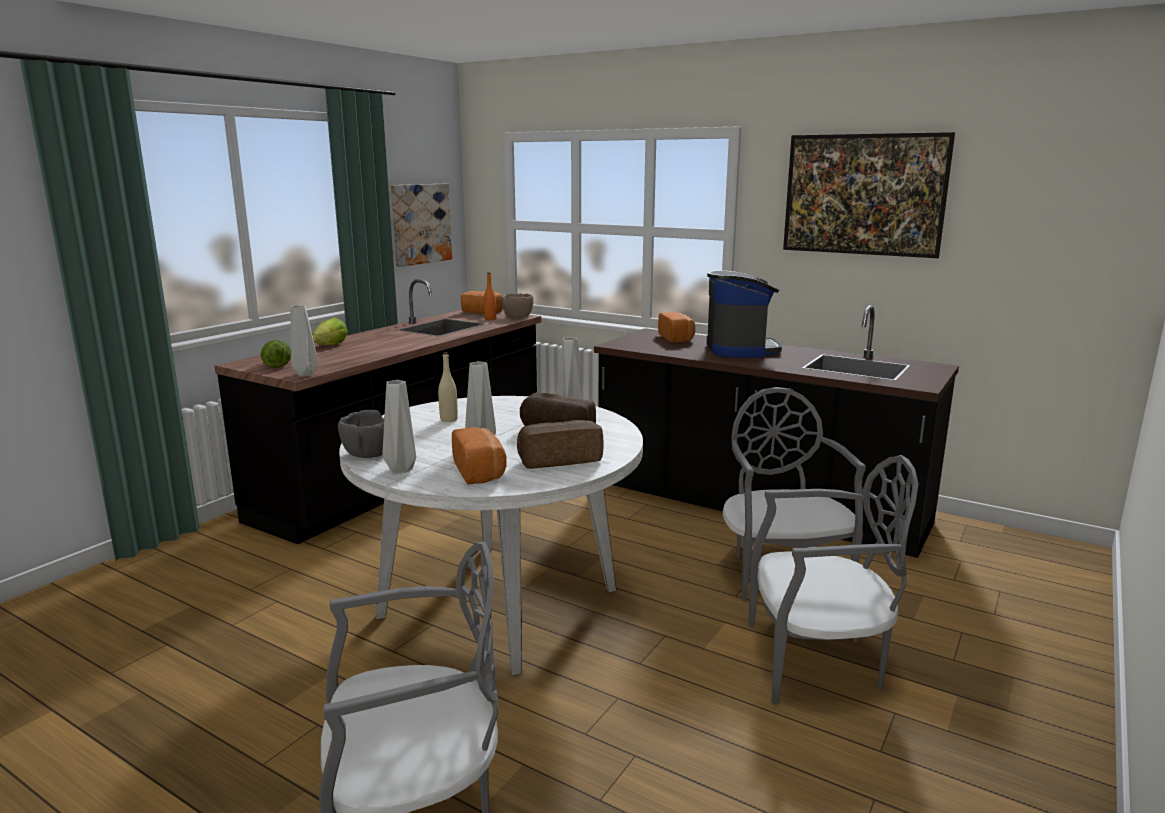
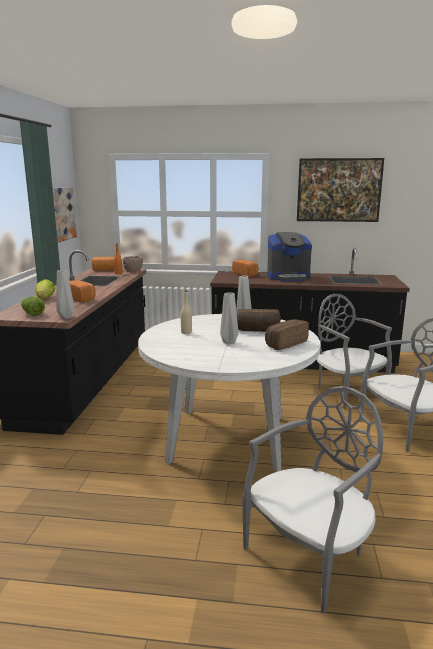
camera: 25 degrees left, 0 degrees up
grey bowl [338,410,384,458] -> none
grey vase [382,380,416,473] -> none
bread [452,427,507,484] -> bread moved to [69,280,96,302]
coffee machine [707,270,782,358] -> coffee machine turned 105 degrees clockwise [267,232,312,281]

